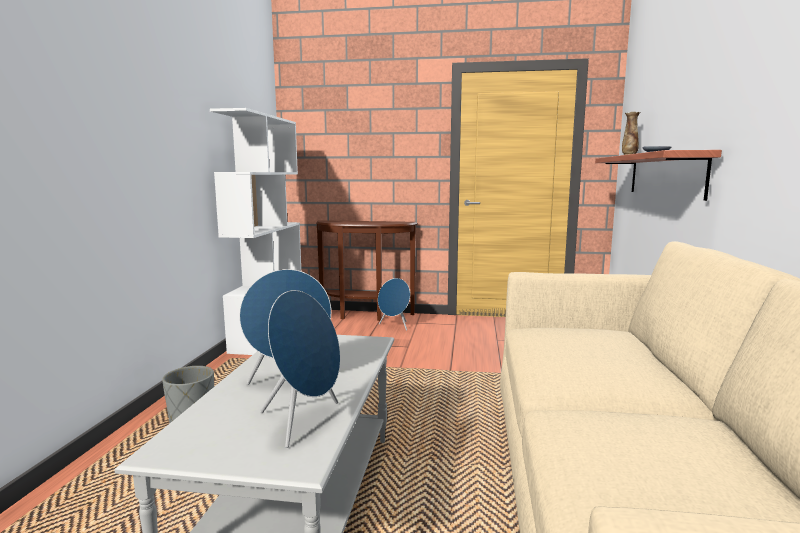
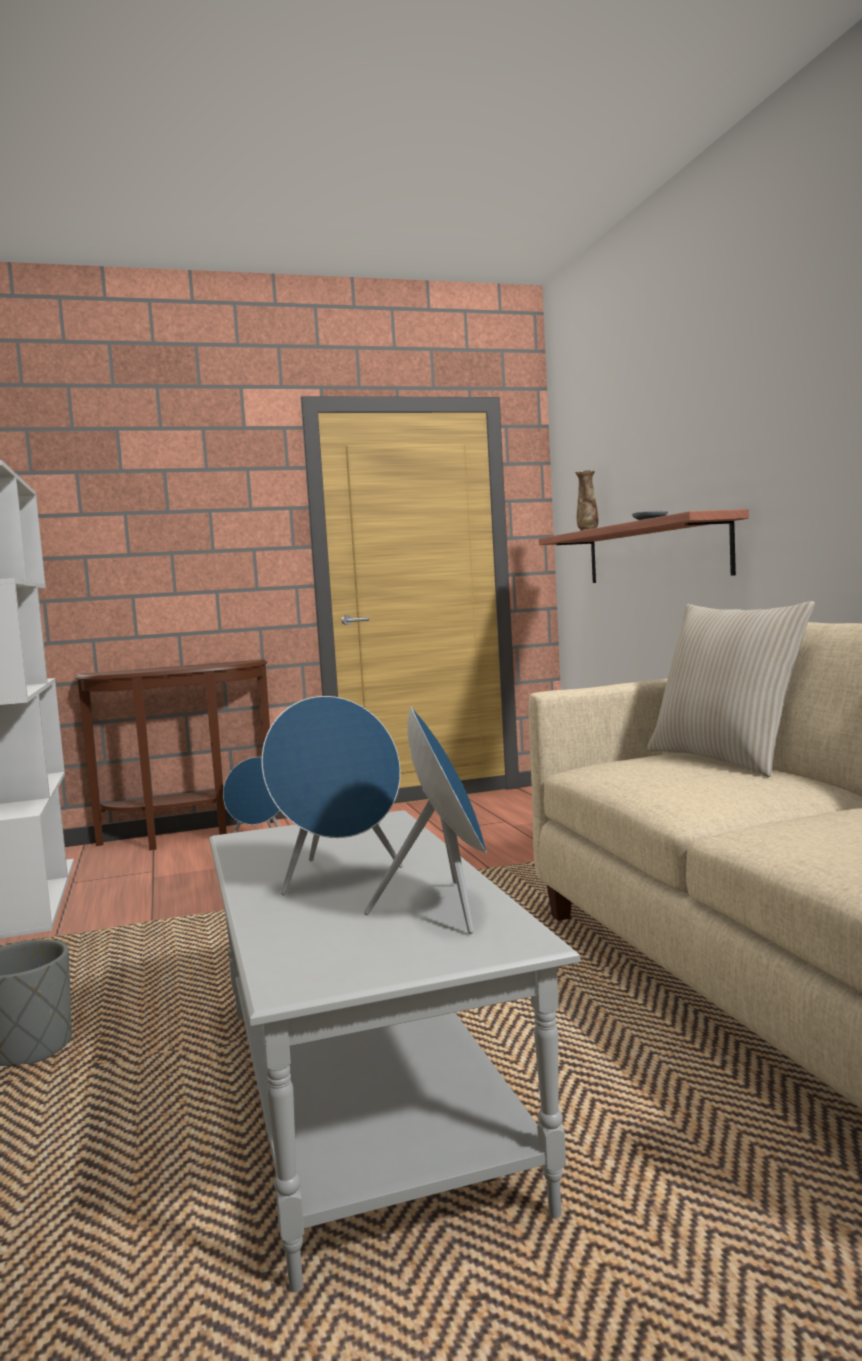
camera: 25 degrees left, 5 degrees down
none -> beige pillow [647,601,815,777]

